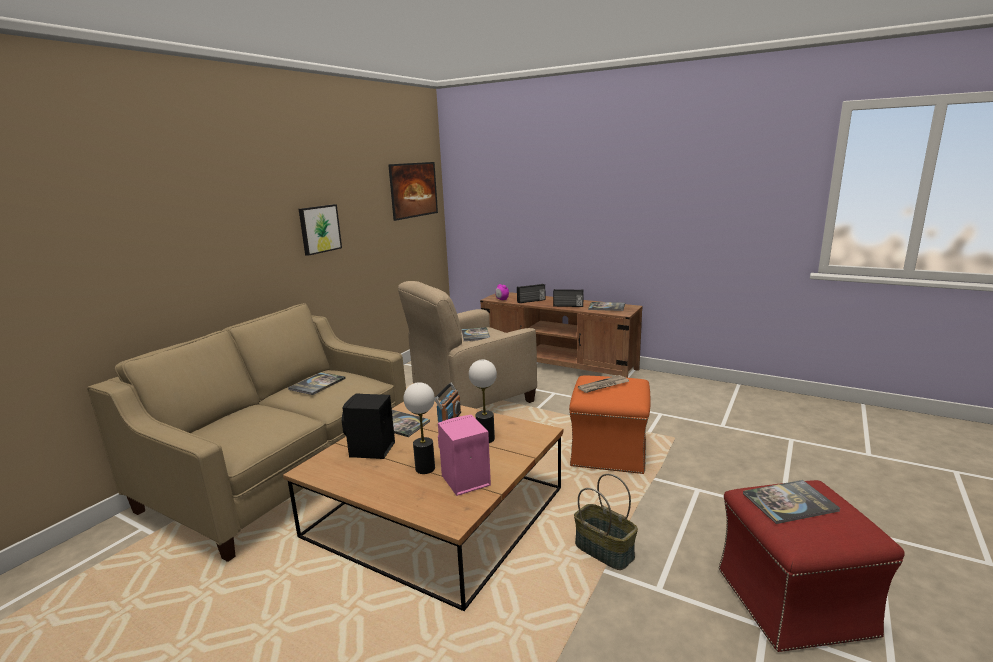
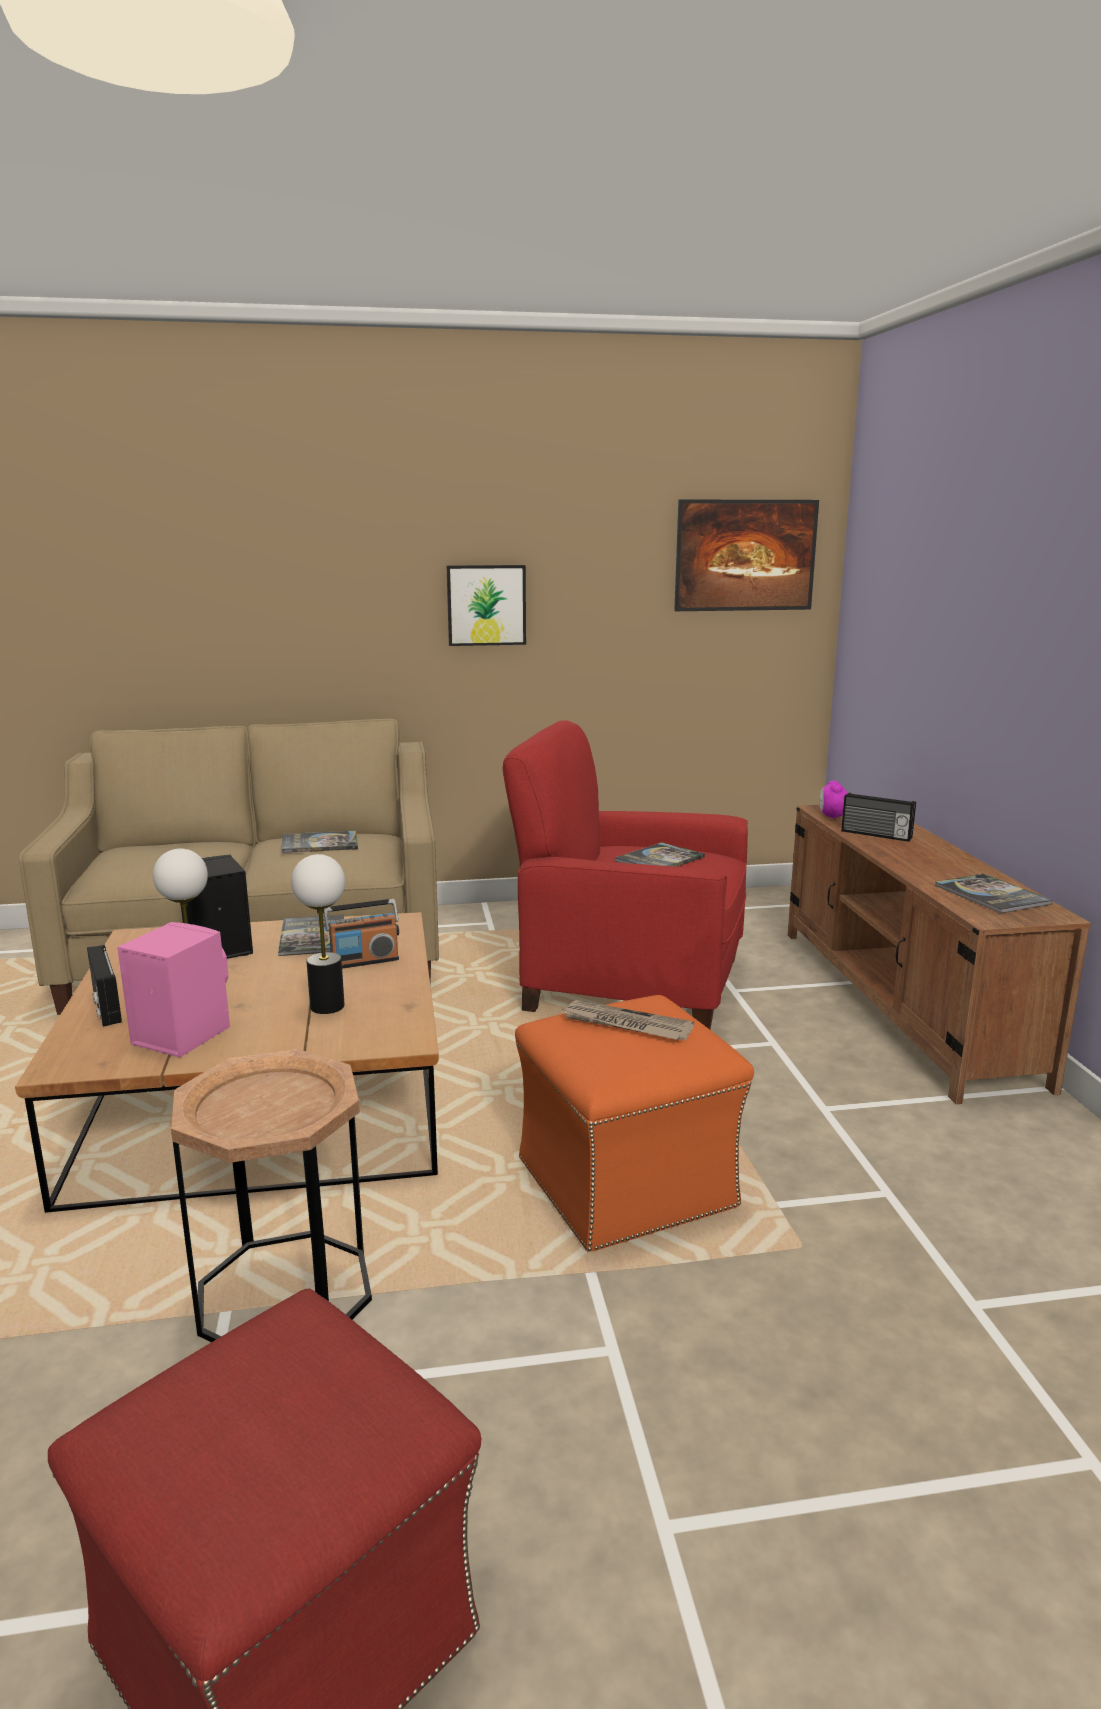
camera: 50 degrees right, 0 degrees up
beige armchair [398,281,537,409] -> red armchair [502,720,748,1029]
radio [553,289,583,307] -> radio moved to [87,945,122,1027]
basket [574,474,638,570] -> brown side table [171,1049,372,1342]
book [743,480,840,524] -> none

